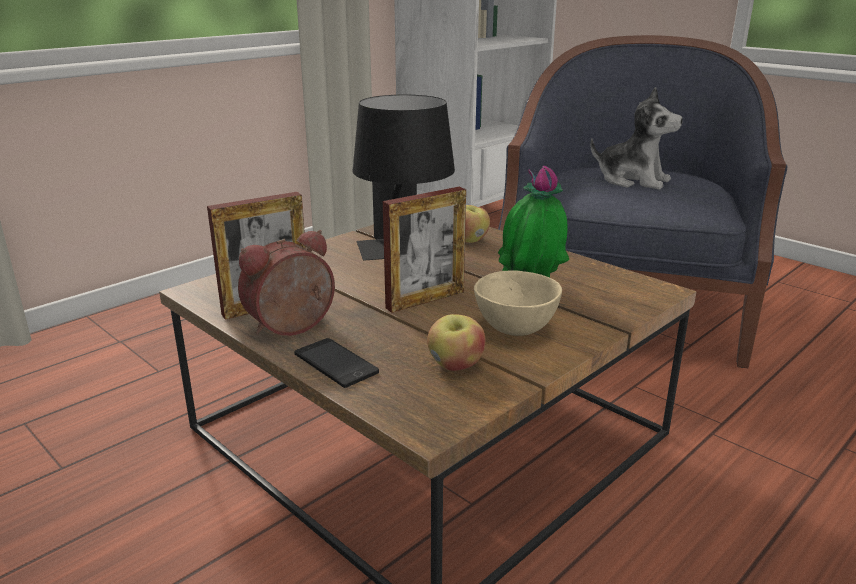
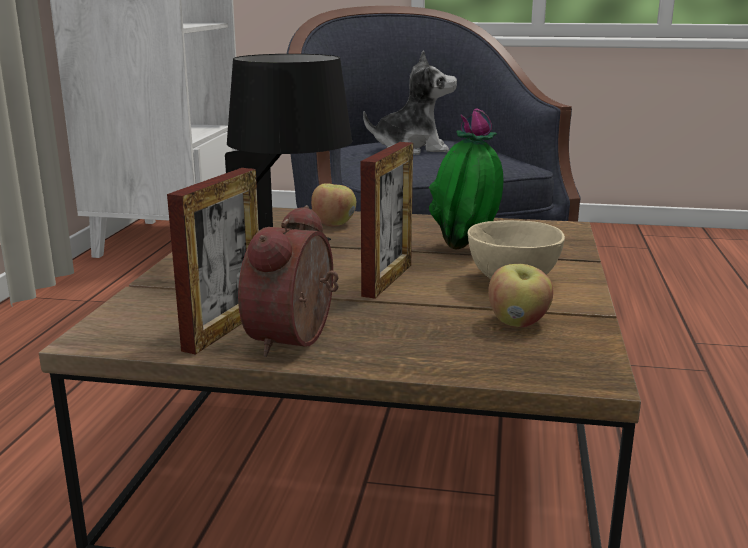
camera: 35 degrees left, 5 degrees down
phone [294,338,379,388] -> none

